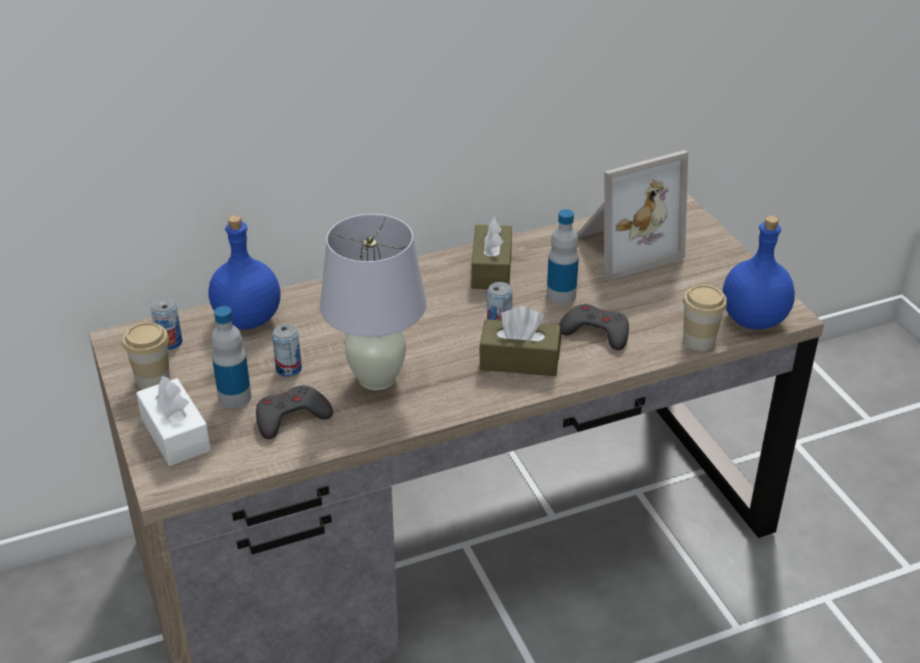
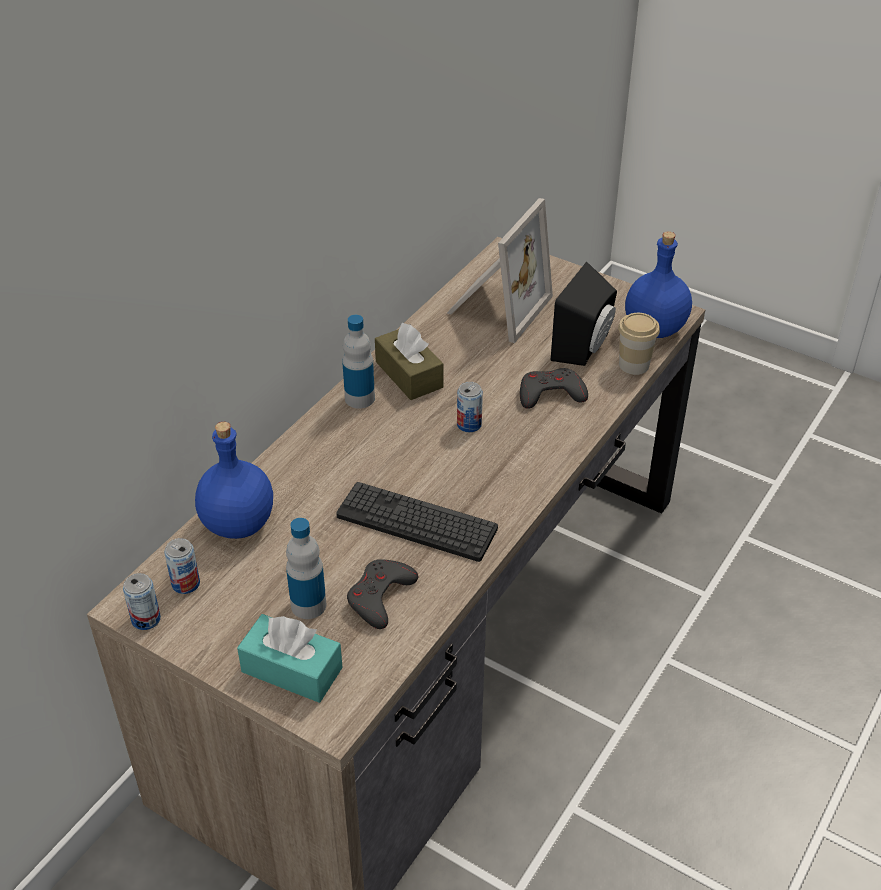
camera: 35 degrees left, 5 degrees up
cup [122,322,170,389] -> none
white tissue box [136,376,211,466] -> turquoise tissue box [237,614,343,703]
can [272,324,302,377] -> can moved to [123,573,161,630]
white table lamp [320,214,426,390] -> keyboard [336,482,498,562]
brown tissue box [479,306,561,376] -> none
bottle [547,209,579,305] -> bottle moved to [342,315,375,409]
none -> black speaker [551,262,617,366]

